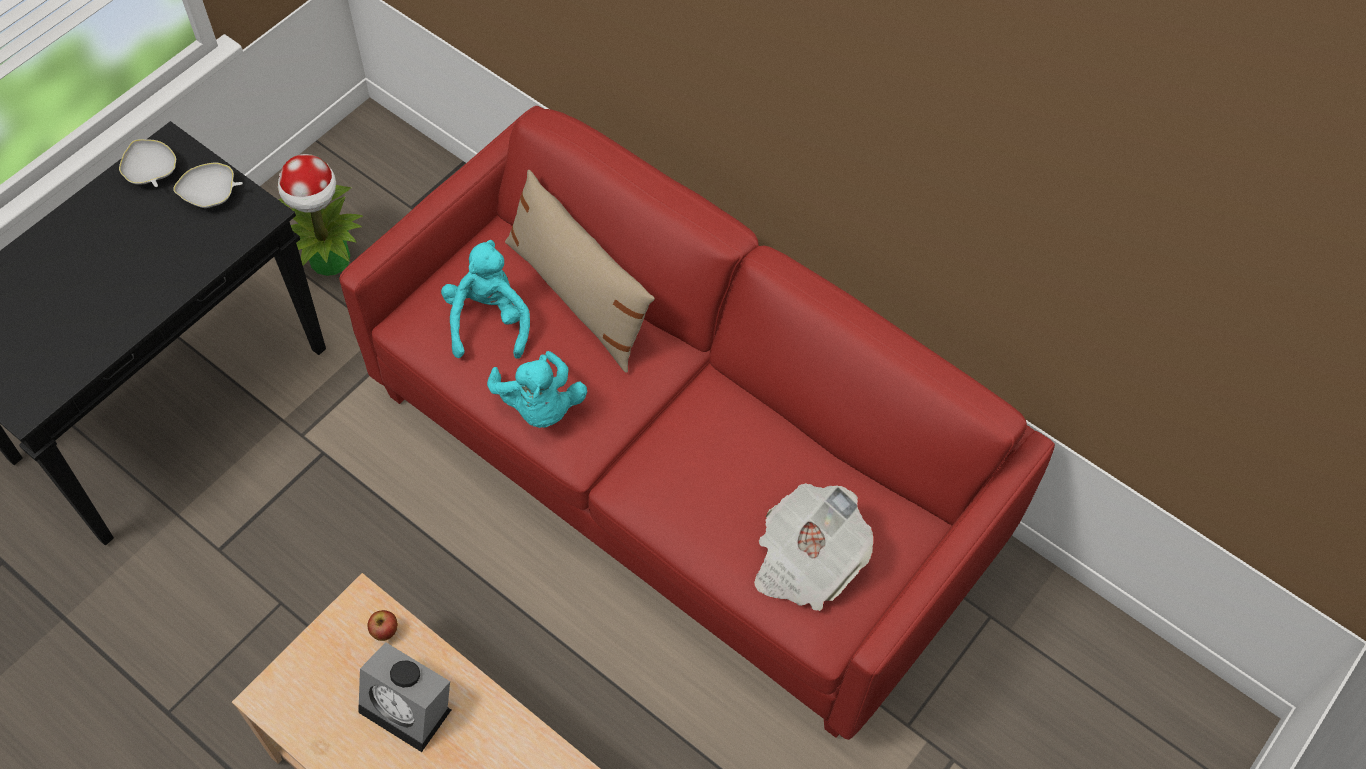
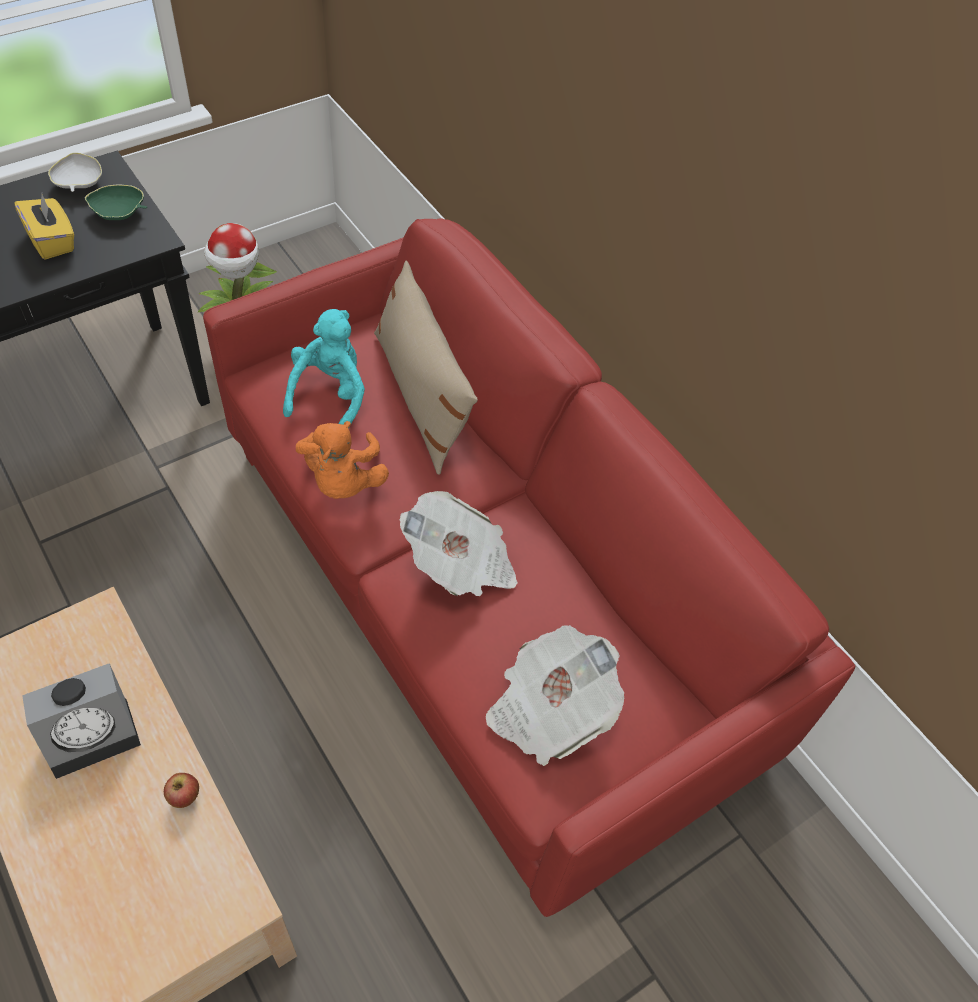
camera: 15 degrees right, 5 degrees down
white bowl [173,162,243,208] -> green bowl [85,185,147,220]
alarm clock [358,642,451,752] -> alarm clock turned 75 degrees counterclockwise [22,663,141,779]
apple [368,610,398,641] -> apple moved to [164,773,199,808]
turquoise plush toy [487,351,587,428] -> orange plush toy [296,421,389,499]
none -> yellow tissue box [14,195,74,260]
none -> newspaper [400,491,518,596]

